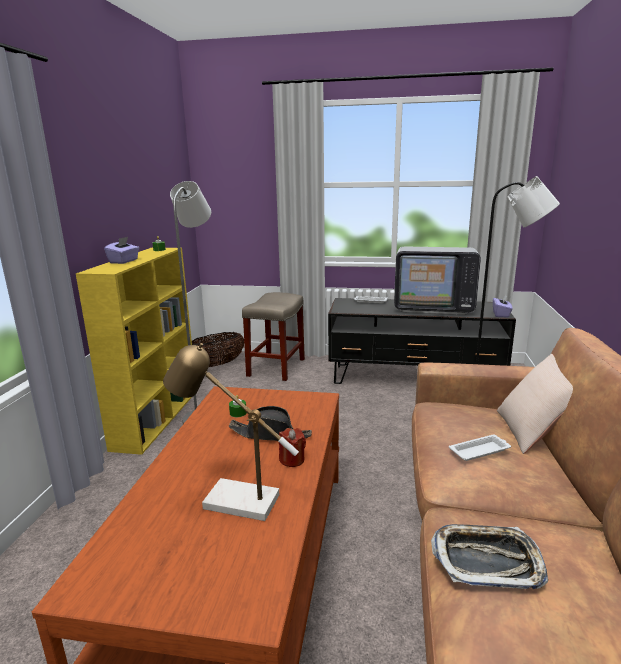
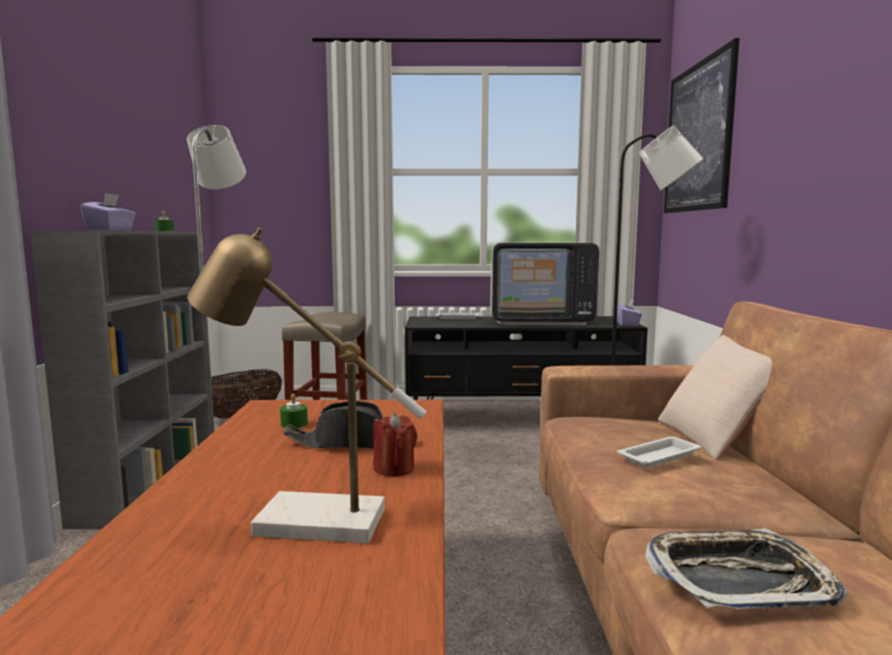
camera: 10 degrees left, 10 degrees down
yellow bookcase [76,248,192,455] -> grey bookcase [30,231,210,529]
none -> picture [664,38,740,213]

